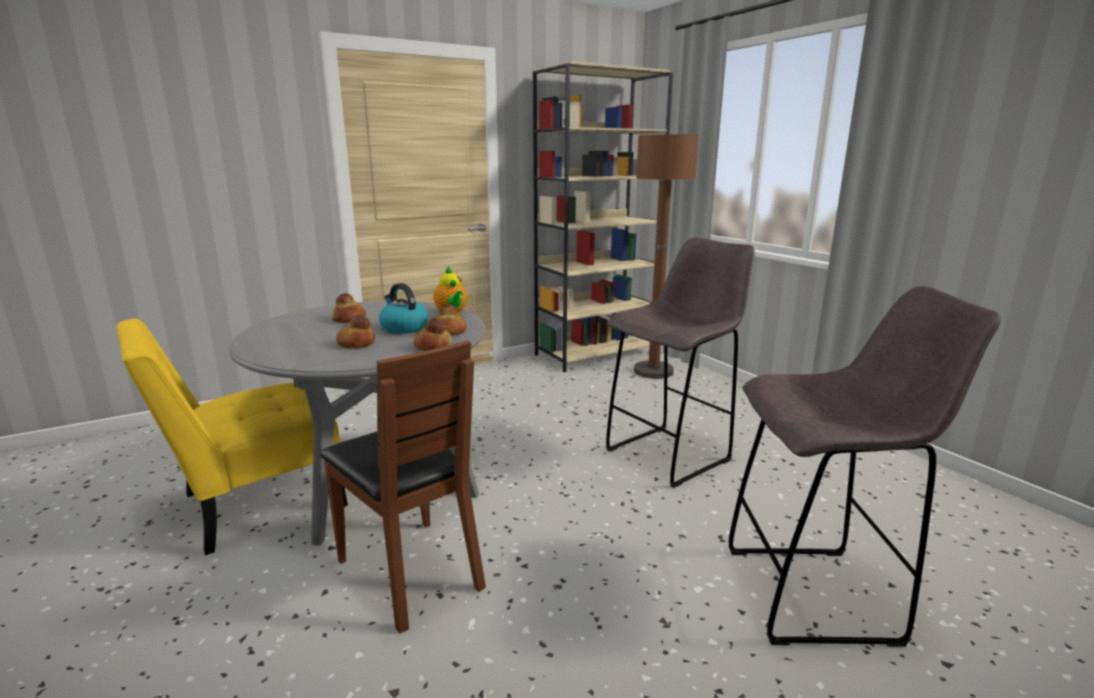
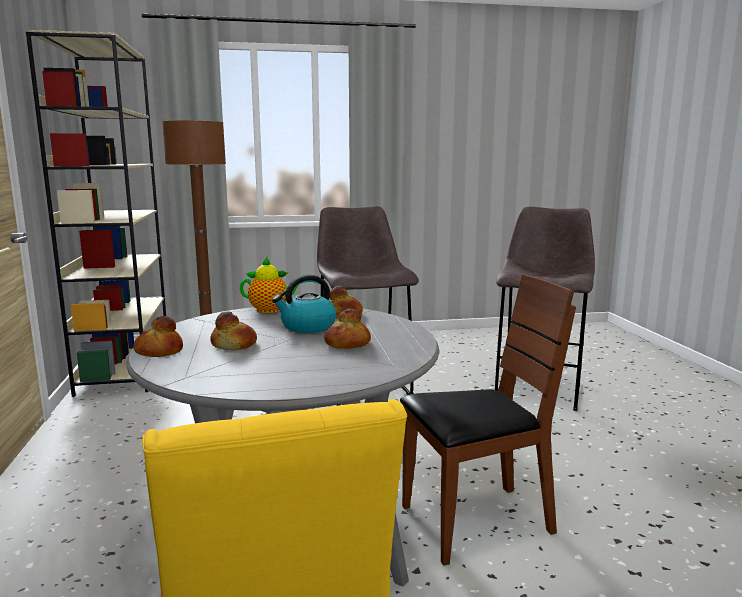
camera: 70 degrees left, 5 degrees down
bread [414,318,452,351] -> bread moved to [134,316,183,357]

